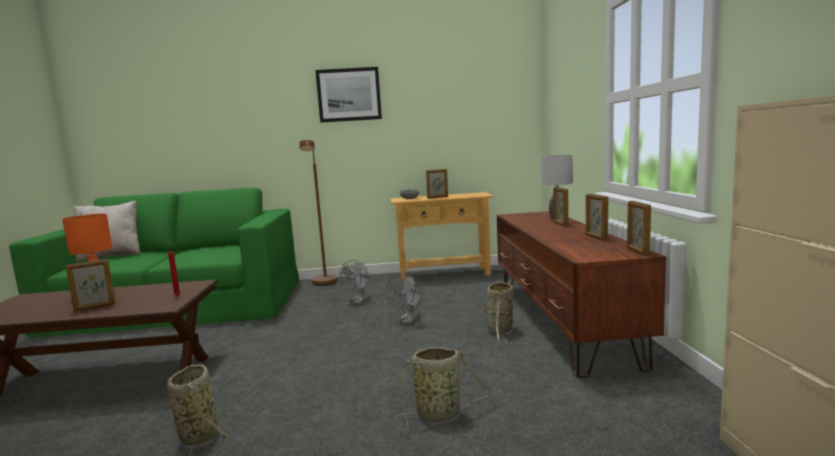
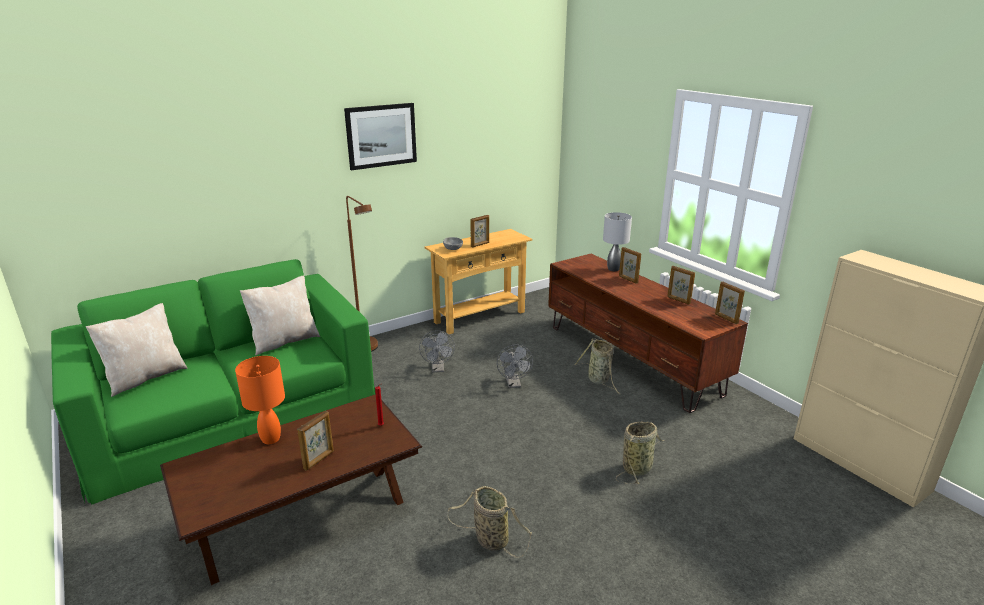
camera: 30 degrees left, 15 degrees up
none -> beige pillow [240,276,320,355]

